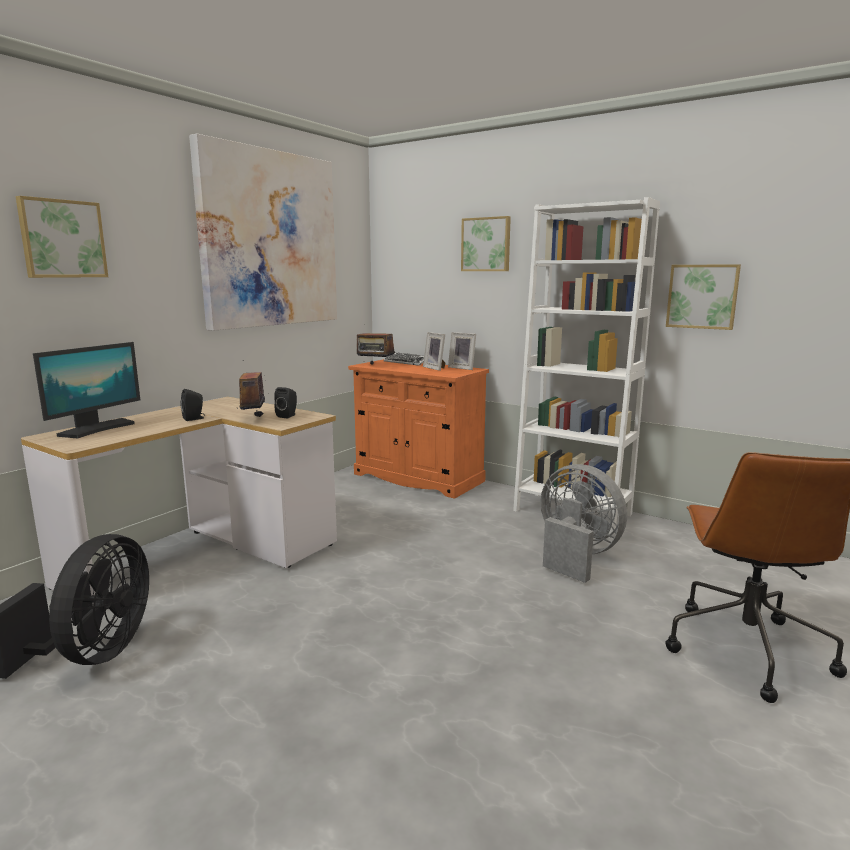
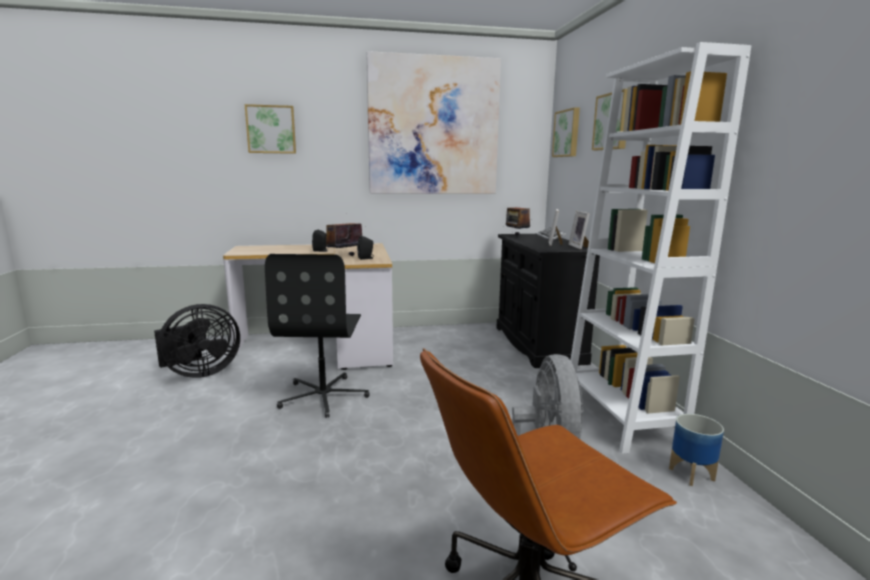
camera: 45 degrees right, 0 degrees up
monitor [33,342,140,439] -> none
orange cabinet [348,359,489,499] -> black cabinet [496,234,600,368]
picture [666,264,741,330] -> picture moved to [552,107,580,157]
none -> black office chair [265,254,370,418]
none -> planter [669,414,724,486]

